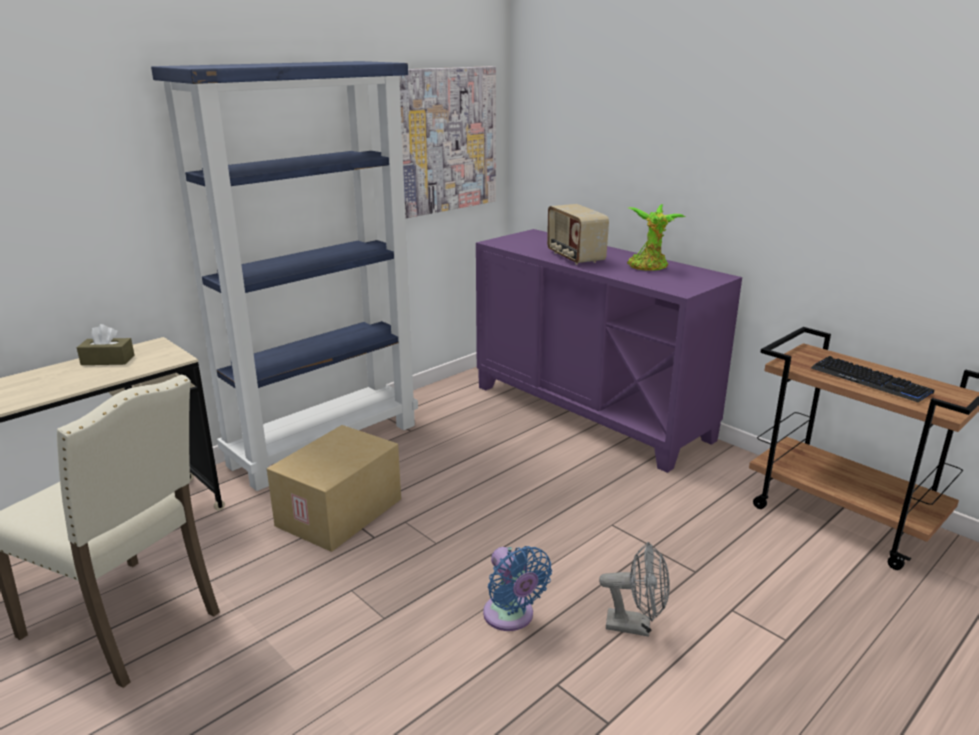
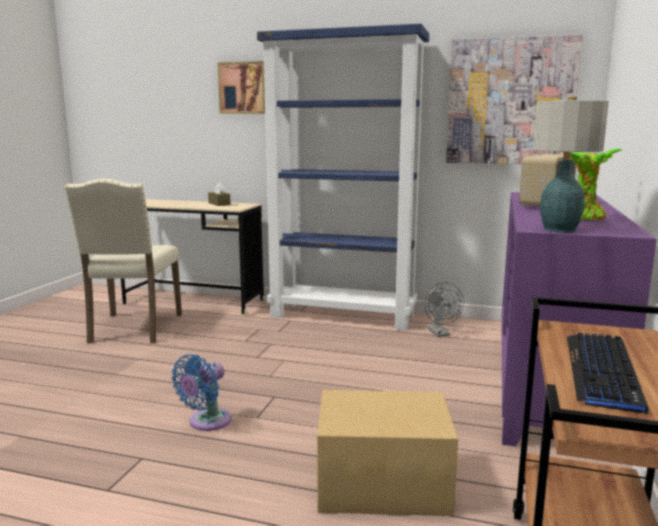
camera: 60 degrees right, 10 degrees down
cardboard box [267,425,401,552] -> cardboard box moved to [317,390,458,516]
grey fan [599,542,670,637] -> grey fan moved to [425,282,464,337]
none -> picture [218,61,265,114]
none -> table lamp [533,96,609,233]

